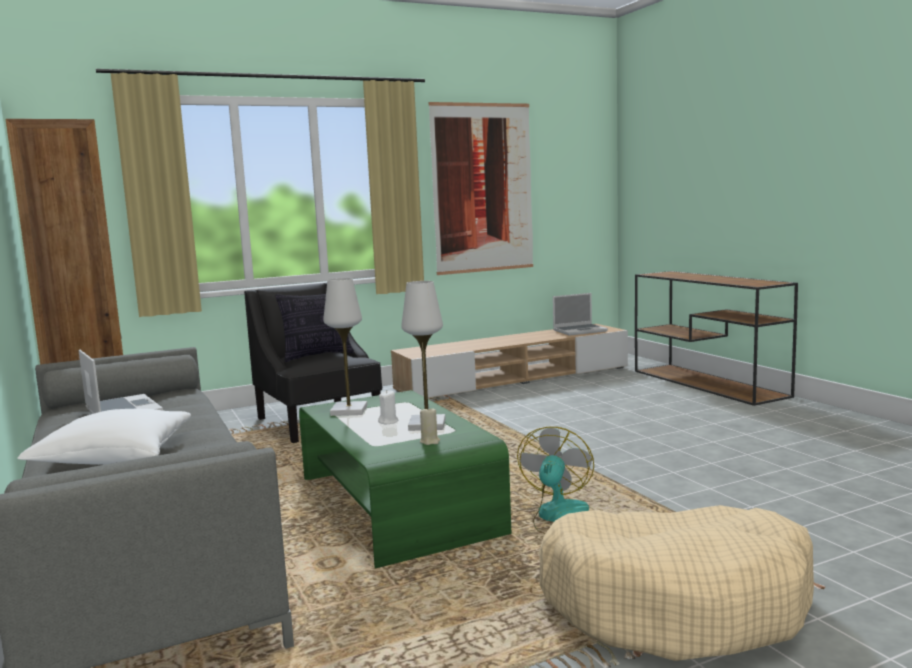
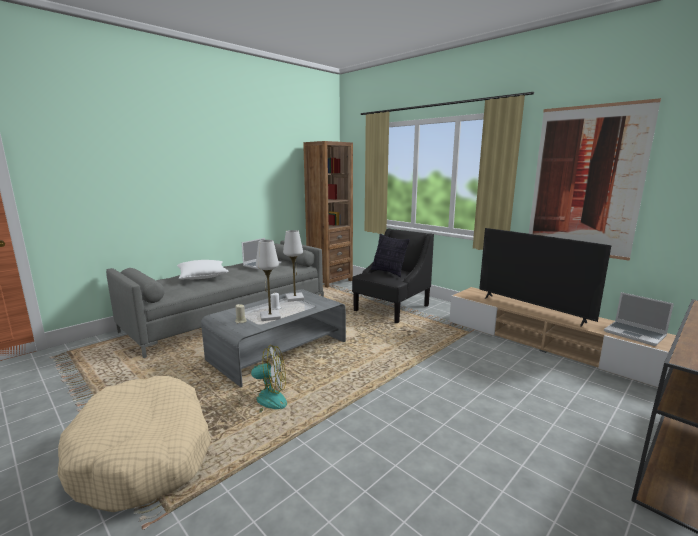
camera: 70 degrees right, 5 degrees up
green coffee table [299,390,511,568] -> grey coffee table [201,289,346,387]
none -> television [479,228,611,326]

